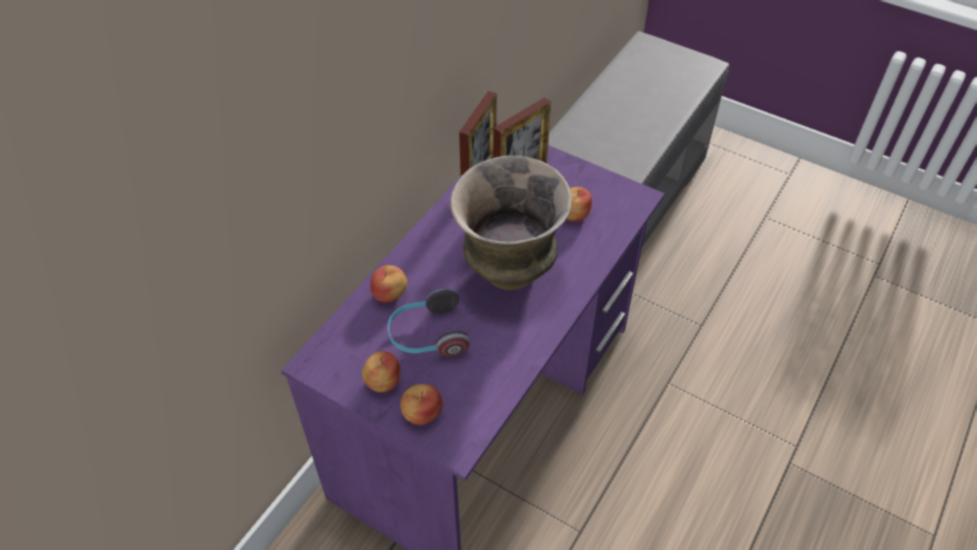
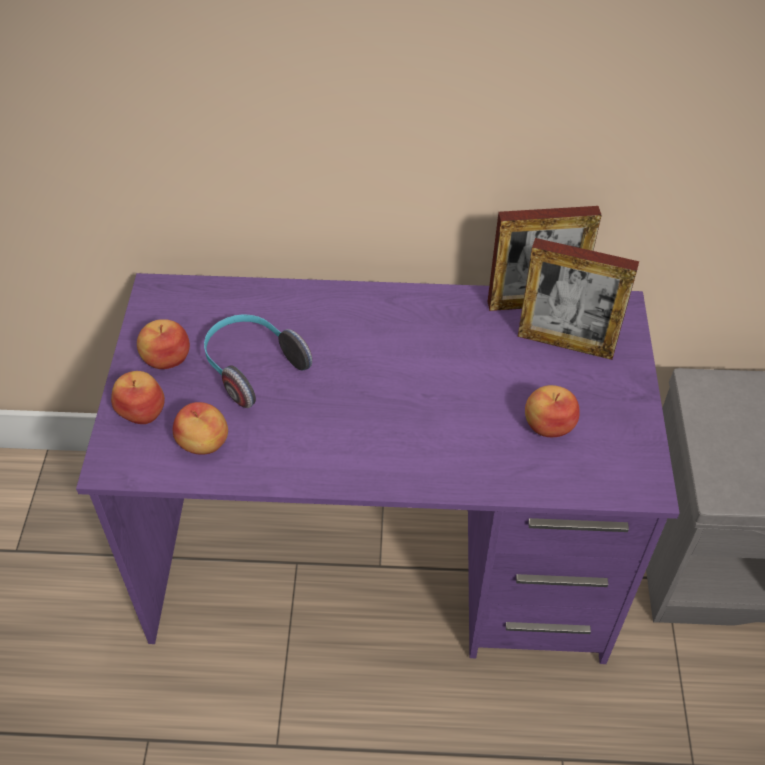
camera: 60 degrees right, 0 degrees up
apple [370,265,407,303] -> apple moved to [173,402,228,455]
vase [450,155,572,290] -> none

